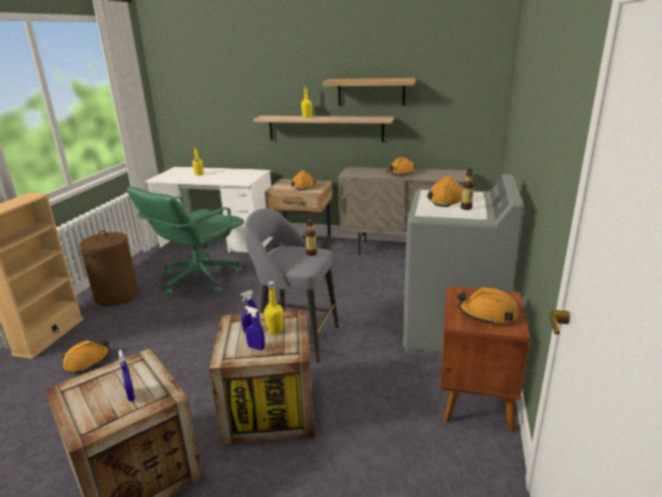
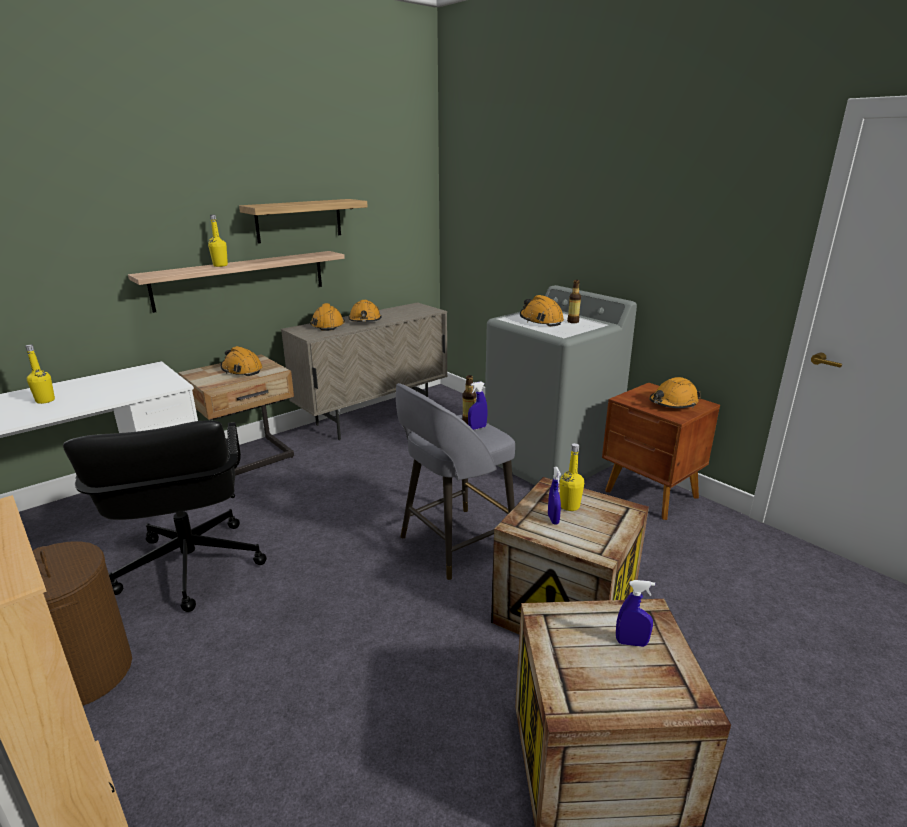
camera: 55 degrees left, 0 degrees up
orange hard hat [62,339,110,373] -> orange hard hat moved to [310,303,345,331]
green office chair [126,187,244,296] -> black office chair [63,420,267,612]
blue spray bottle [245,306,265,350] -> blue spray bottle moved to [468,381,488,430]

